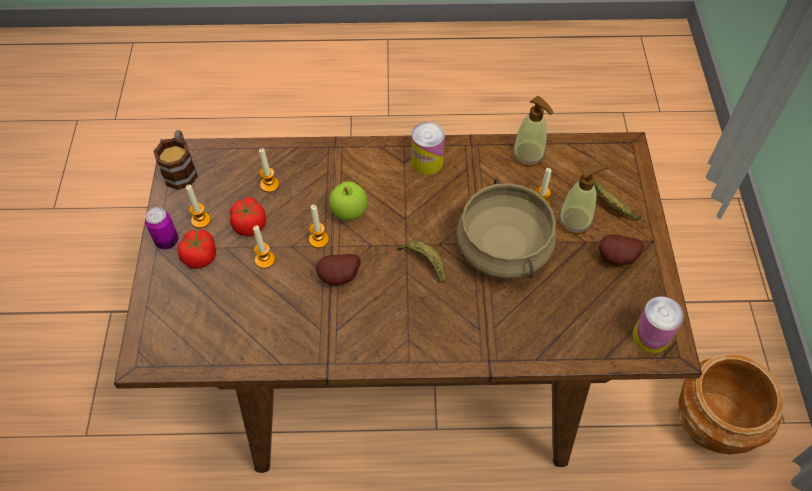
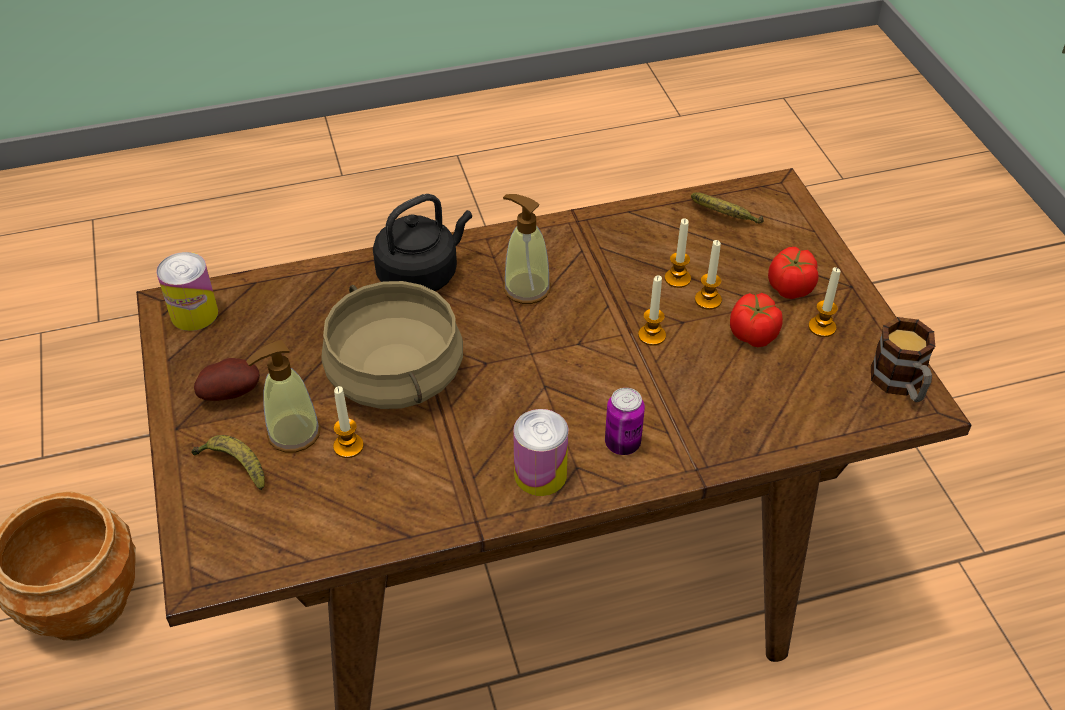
camera: 165 degrees right, 10 degrees down
can [145,207,179,250] -> can moved to [605,388,645,455]
candle [259,148,279,192] -> candle moved to [665,218,691,288]
potato [316,254,361,286] -> none
apple [329,181,368,221] -> none
banana [397,241,446,282] -> banana moved to [691,192,764,224]
soap dispenser [512,96,554,166] -> soap dispenser moved to [503,194,551,304]
none -> black kettle [373,194,472,291]

